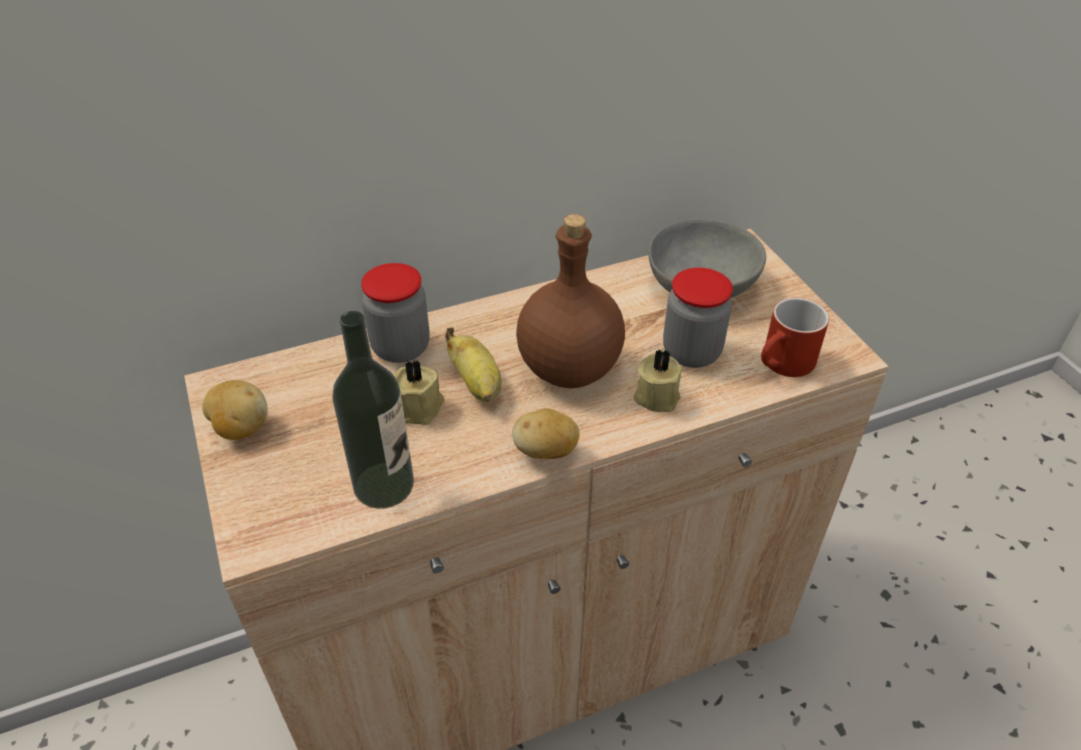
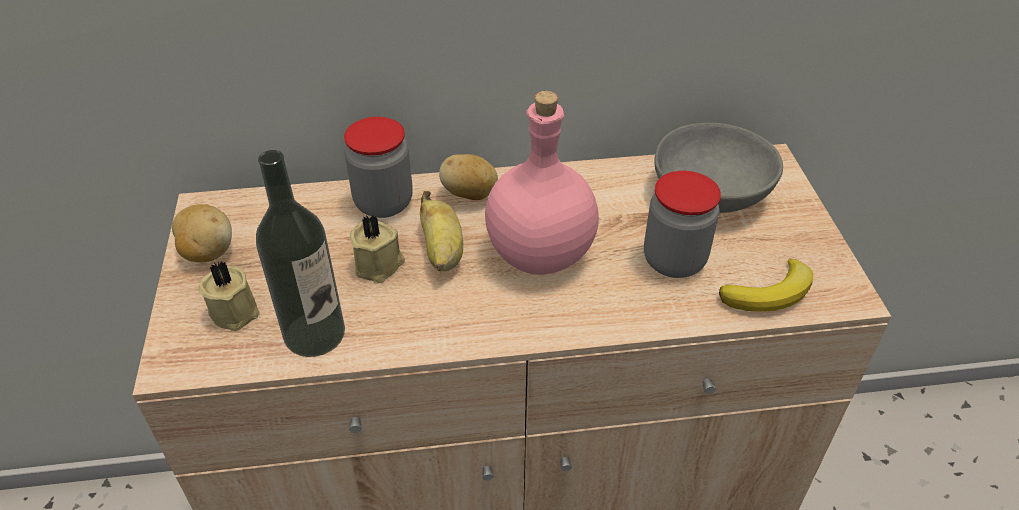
camera: 15 degrees right, 0 degrees up
potato [512,409,580,459] -> potato moved to [439,154,498,200]
brown bottle [516,214,625,388] -> pink bottle [485,91,599,275]
beige candle [634,349,682,412] -> beige candle moved to [198,261,260,331]
red mug [761,298,829,377] -> banana [719,258,813,312]

